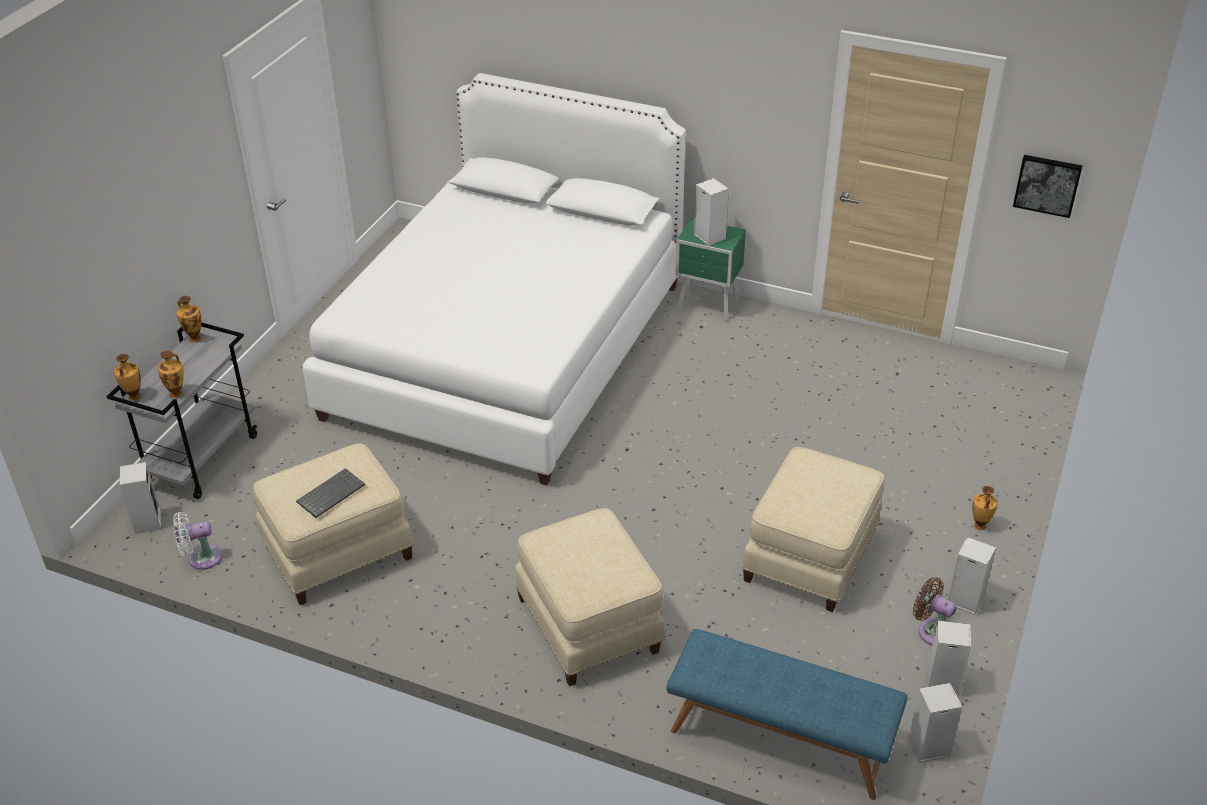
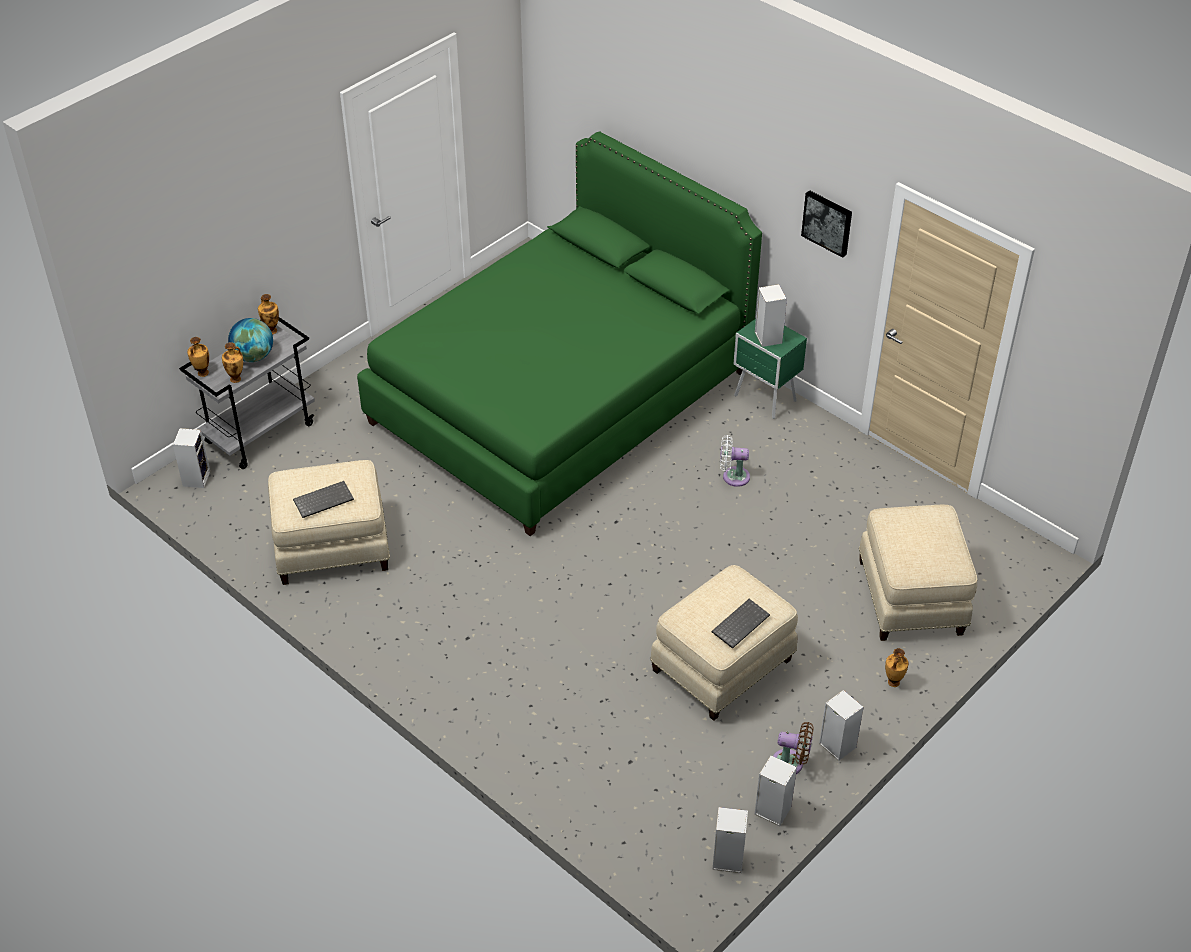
camera: 20 degrees right, 5 degrees up
white fan [173,512,222,570] -> white fan moved to [720,435,750,487]
white bed [302,73,686,486] -> green bed [357,131,762,536]
beige ottoman [515,508,665,686] -> beige ottoman moved to [859,505,977,641]
blue bench [666,629,908,800] -> none
brown fan [913,577,957,646] -> brown fan turned 135 degrees clockwise [773,722,813,774]
picture [1013,155,1083,218] -> picture moved to [801,190,852,258]
none -> globe [228,318,273,362]
none -> keyboard [712,599,770,649]

